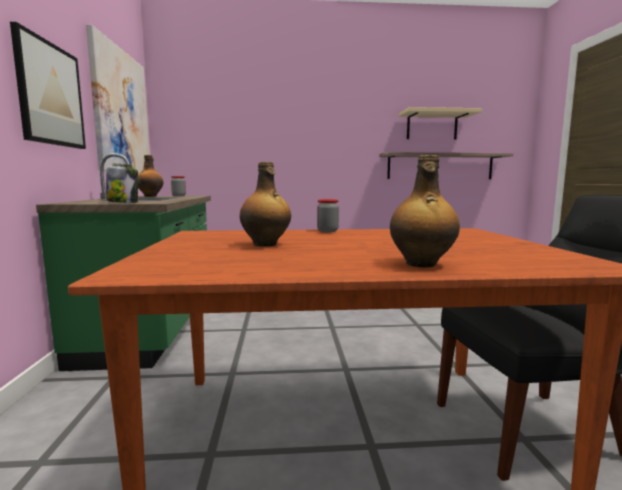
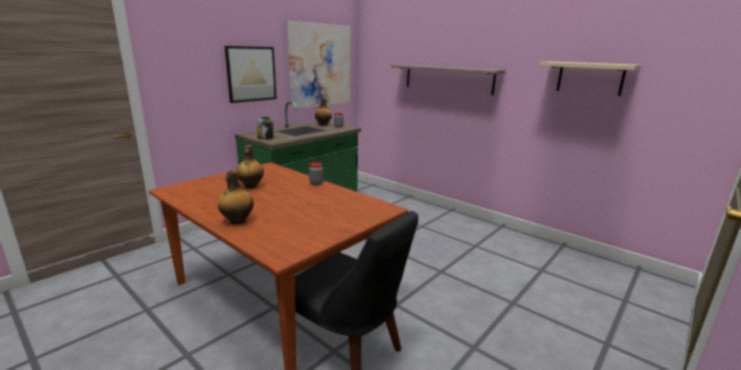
camera: 45 degrees right, 10 degrees up
shelf [379,152,514,179] -> shelf moved to [391,65,506,95]

